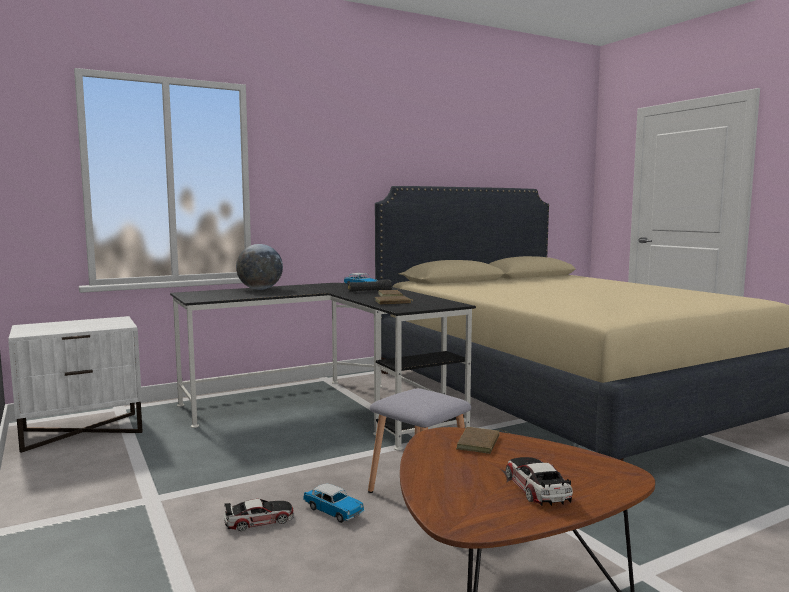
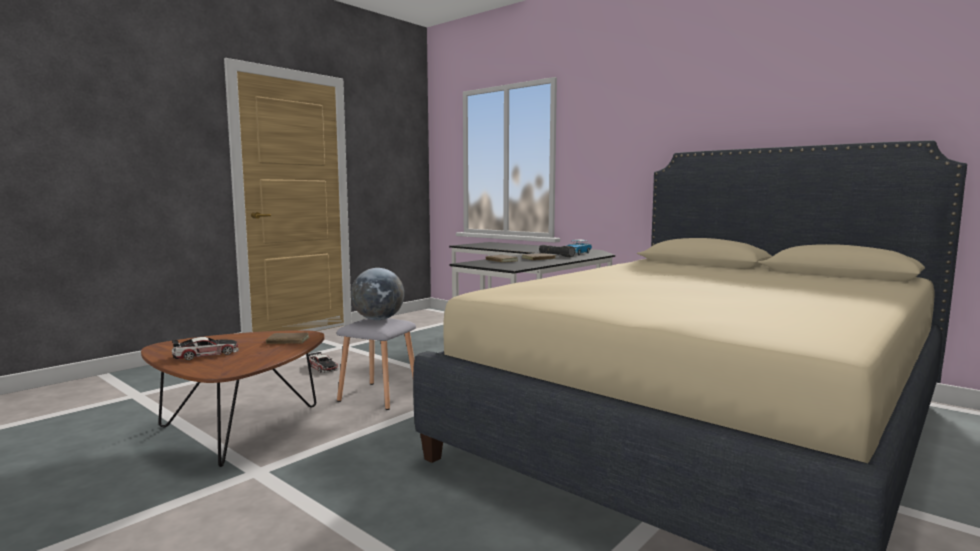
camera: 70 degrees right, 0 degrees up
white nightstand [8,316,143,453] -> none
globe [236,244,283,290] -> globe moved to [351,268,404,320]
toy car [303,483,365,523] -> none

